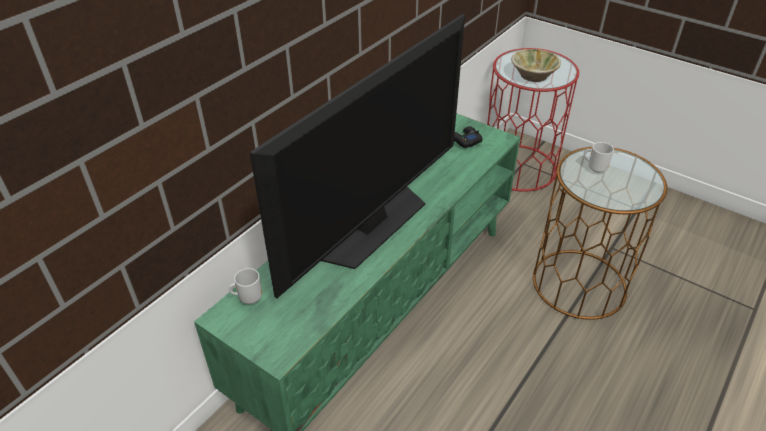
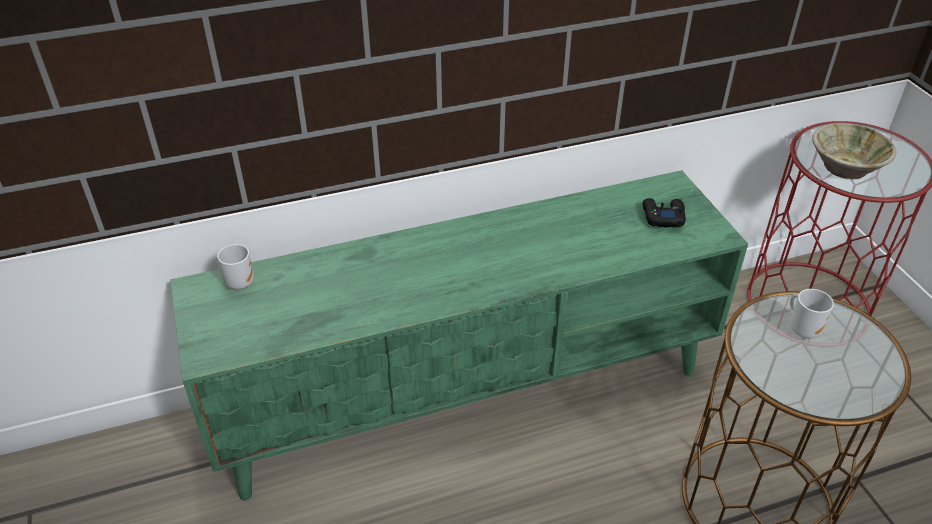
camera: 35 degrees right, 0 degrees up
television [250,14,465,298] -> none

